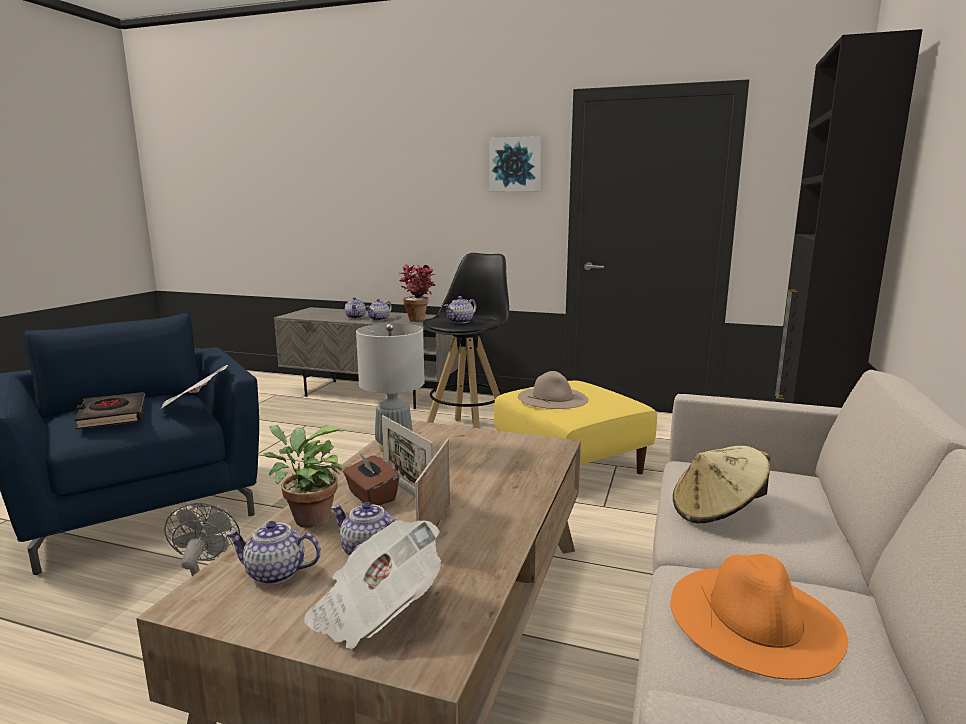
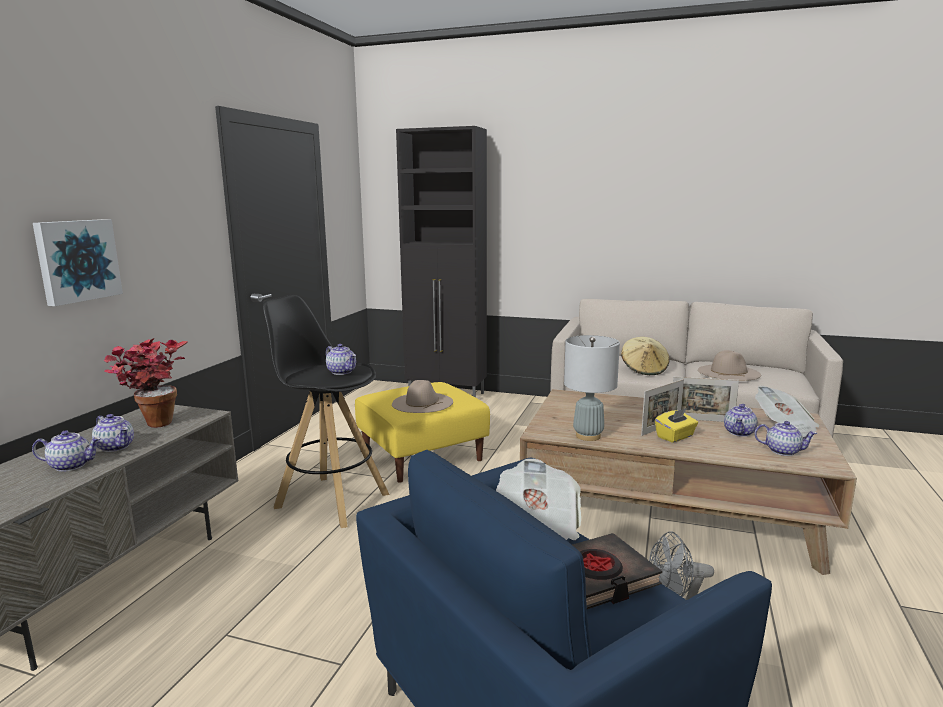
camera: 90 degrees left, 0 degrees up
teapot [226,521,321,585] -> teapot turned 75 degrees counterclockwise [754,421,817,456]
potted plant [264,425,343,528] -> none
brown tissue box [343,452,399,505] -> yellow tissue box [655,408,698,443]
picture [489,136,541,191] -> picture moved to [33,219,123,306]
orange hat [670,554,848,680] -> beige hat [698,350,761,381]

